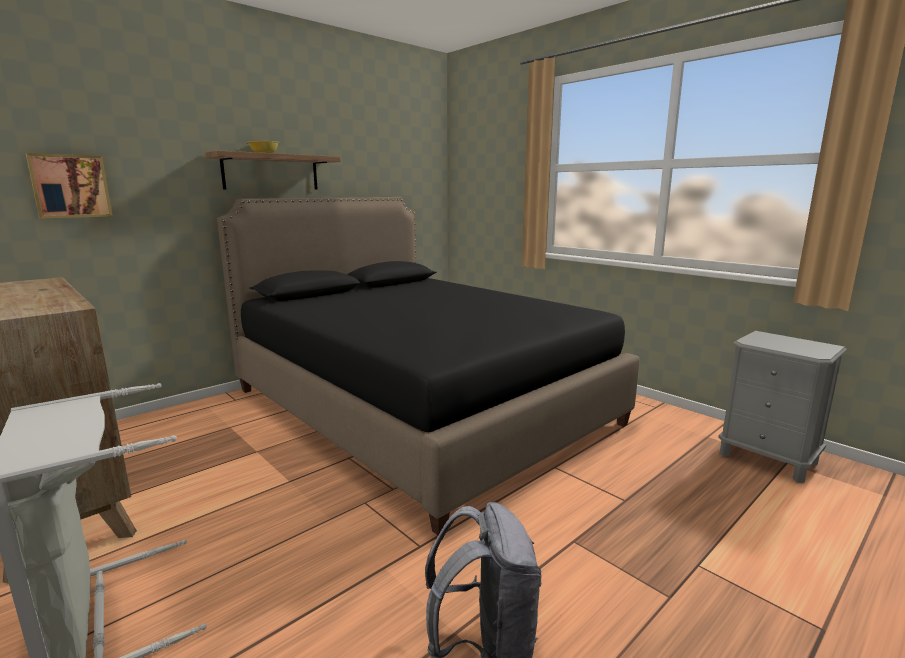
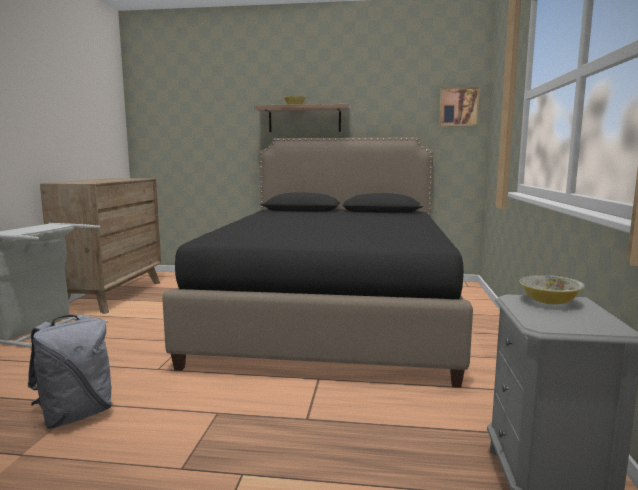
camera: 50 degrees right, 5 degrees down
picture [26,153,113,219] -> picture moved to [439,87,480,127]
none -> bowl [519,275,585,304]

